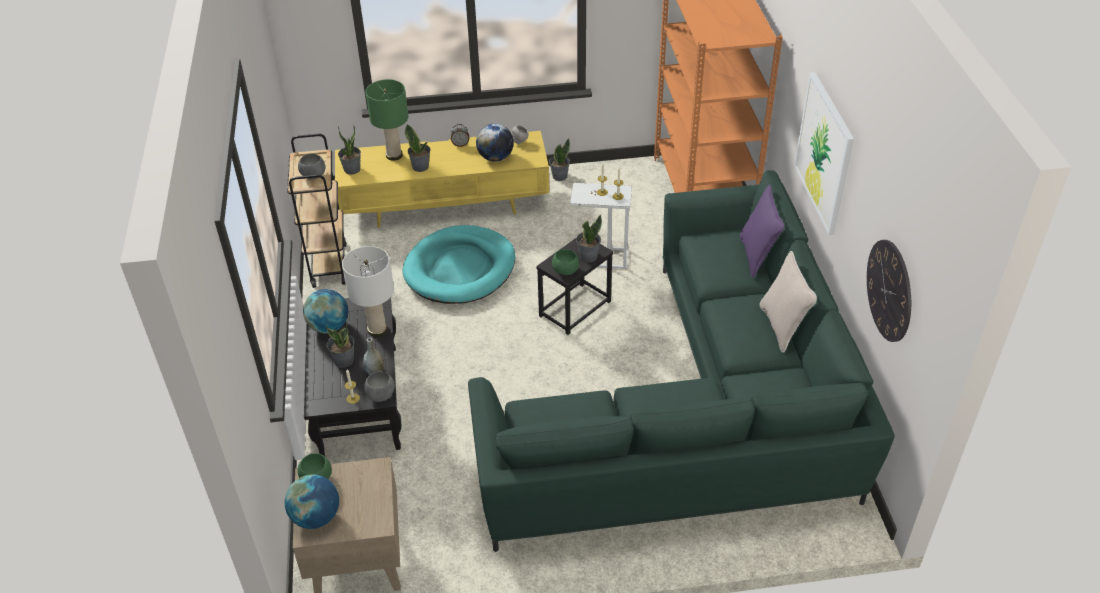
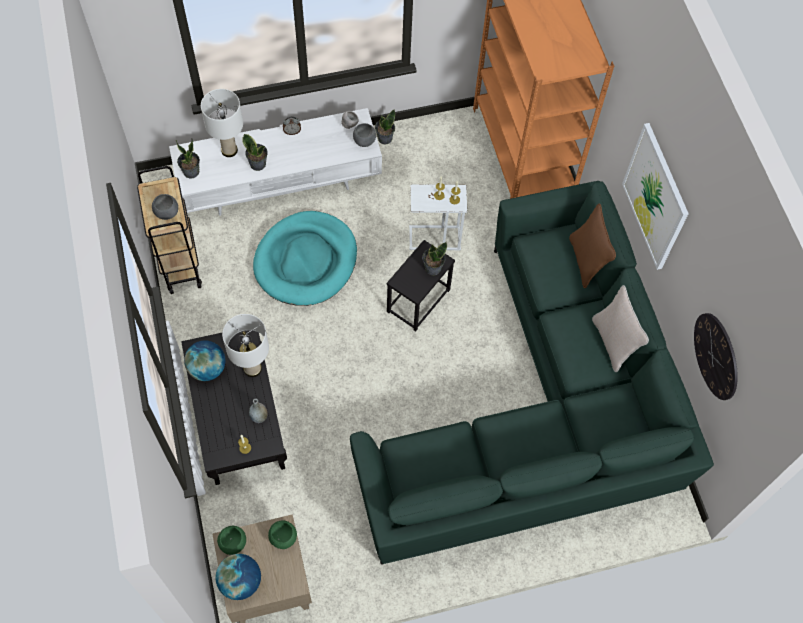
camera: 10 degrees left, 20 degrees up
potted plant [326,323,354,368] -> none
yellow tv stand [335,131,549,228] -> white tv stand [169,108,382,216]
grey bowl [364,371,395,402] -> grey bowl moved to [353,123,376,147]
green table lamp [366,79,408,161] -> white table lamp [201,89,243,157]
globe [476,124,514,161] -> none
green bowl [552,249,579,275] -> green bowl moved to [268,521,297,549]
purple pillow [740,185,784,278] -> brown pillow [569,203,616,288]

